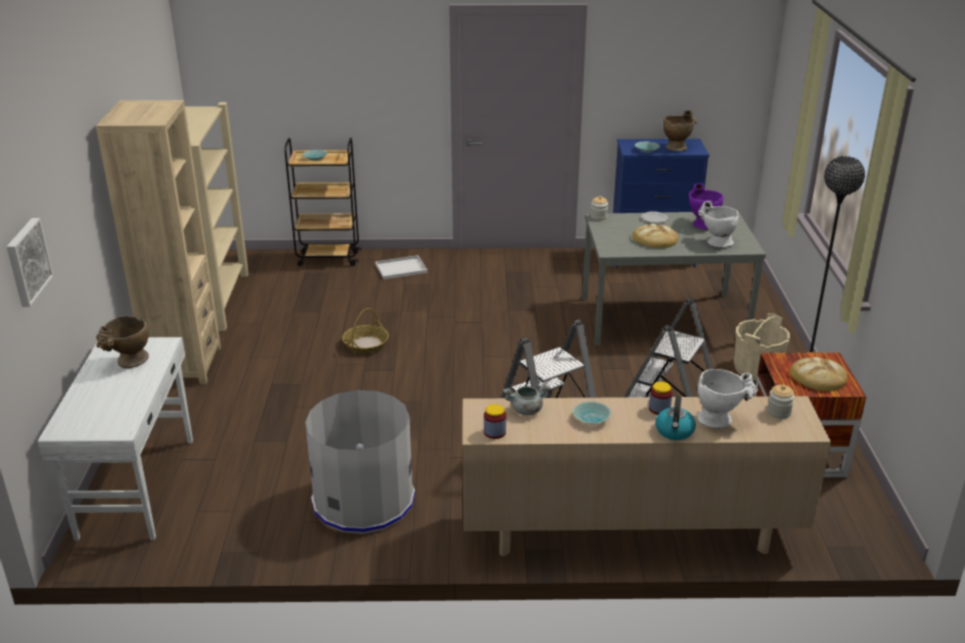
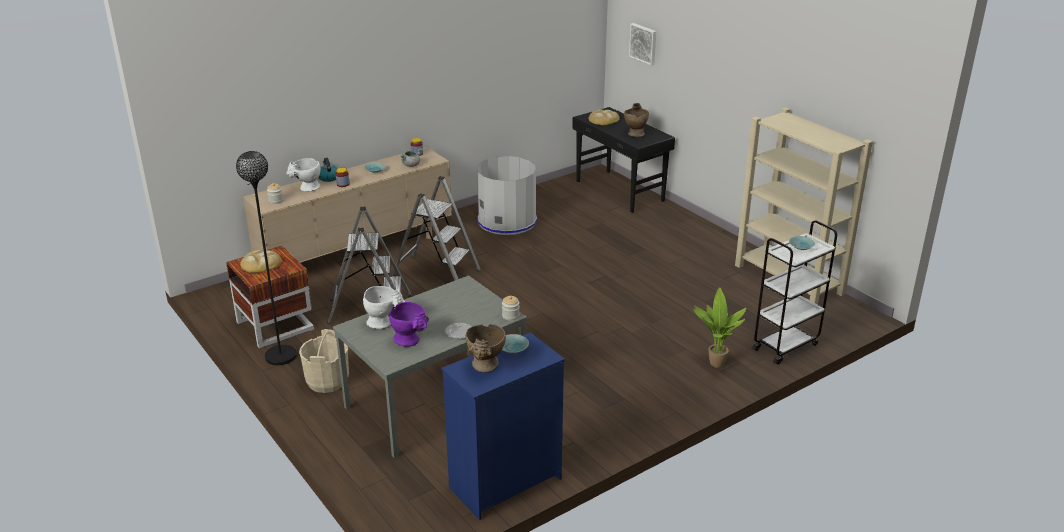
camera: 145 degrees right, 0 degrees up
white console table [38,337,193,541] -> black console table [572,107,675,213]
beige bookcase [96,100,221,384] -> none
brown cart [285,138,362,266] -> white cart [751,220,837,365]
basket [342,308,389,354] -> none
white tray [375,255,427,279] -> potted plant [694,287,746,368]
bread [632,224,678,248] -> bread moved to [588,109,619,125]

